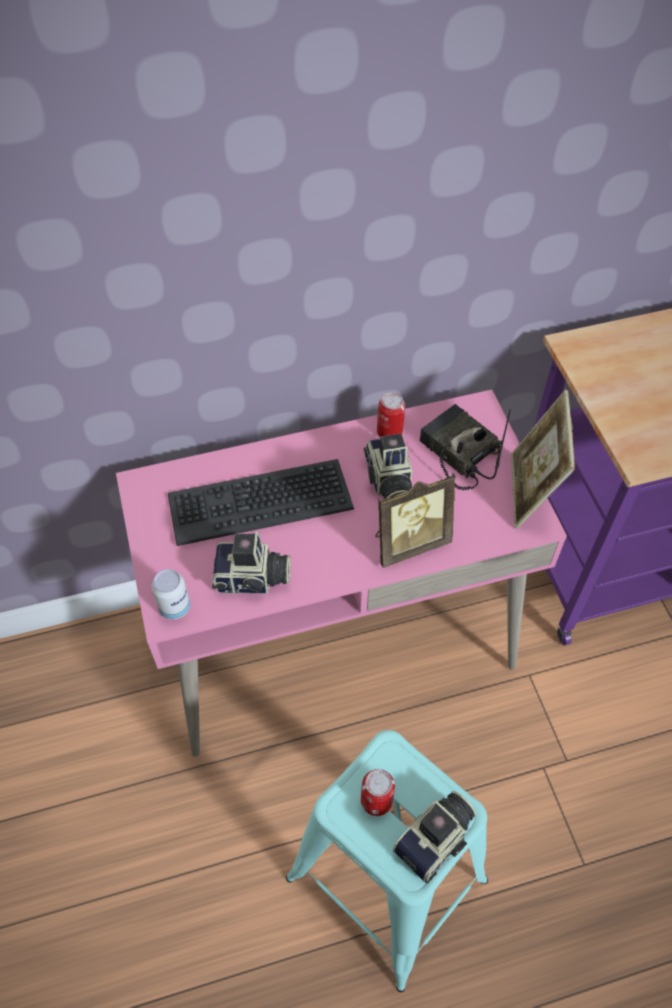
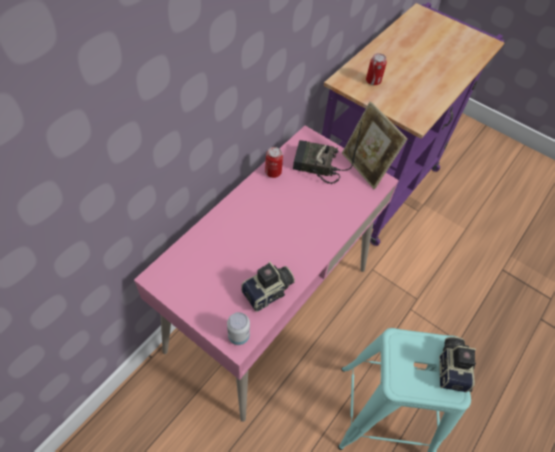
camera: 40 degrees left, 0 degrees up
keyboard [168,459,354,546] -> none
can [361,769,395,816] -> can moved to [366,53,387,85]
camera [364,434,413,499] -> none
picture frame [375,473,456,568] -> none

